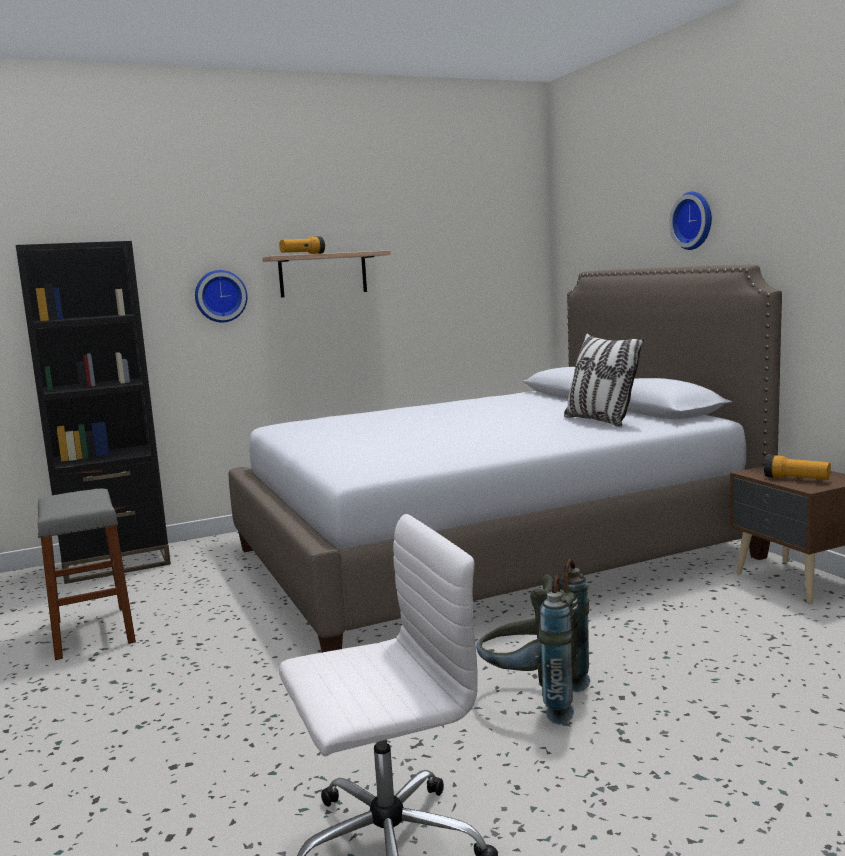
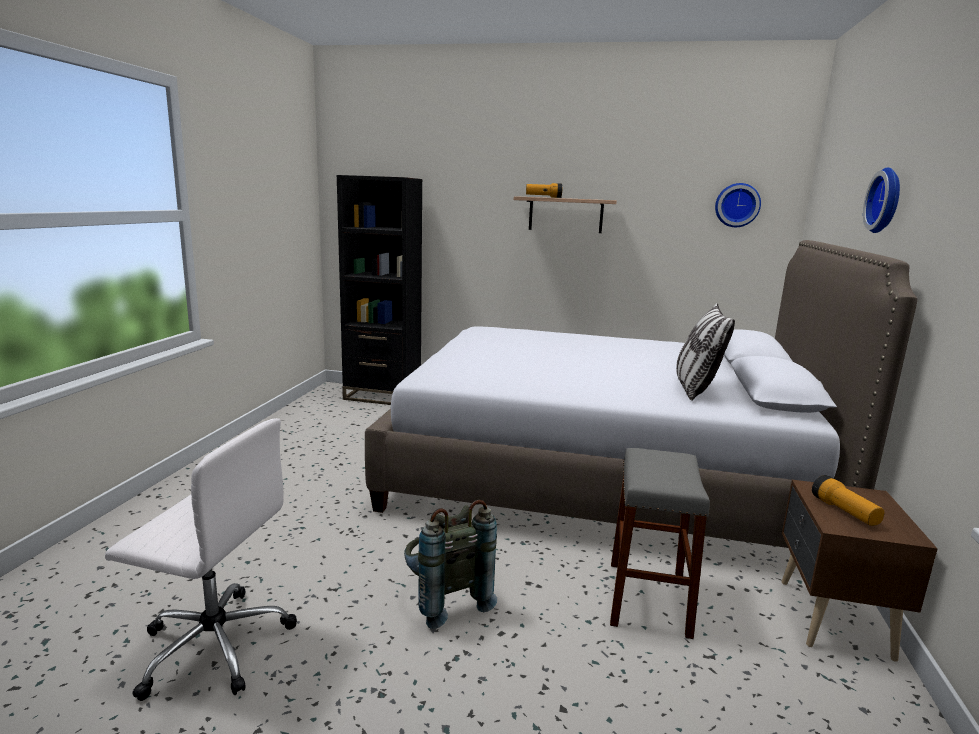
camera: 35 degrees right, 5 degrees up
grey stool [38,489,136,660] -> grey stool moved to [610,448,710,639]
wall clock [195,270,247,323] -> wall clock moved to [715,183,761,227]

